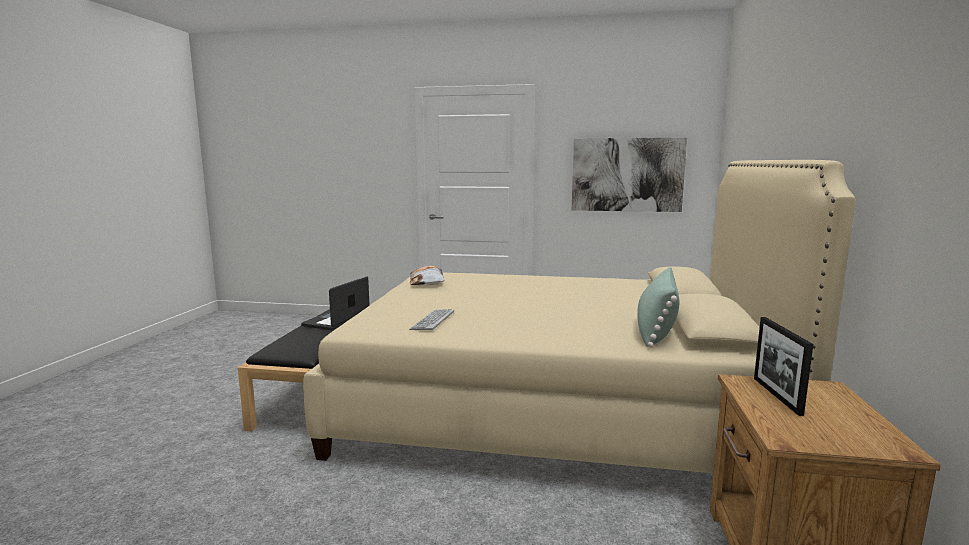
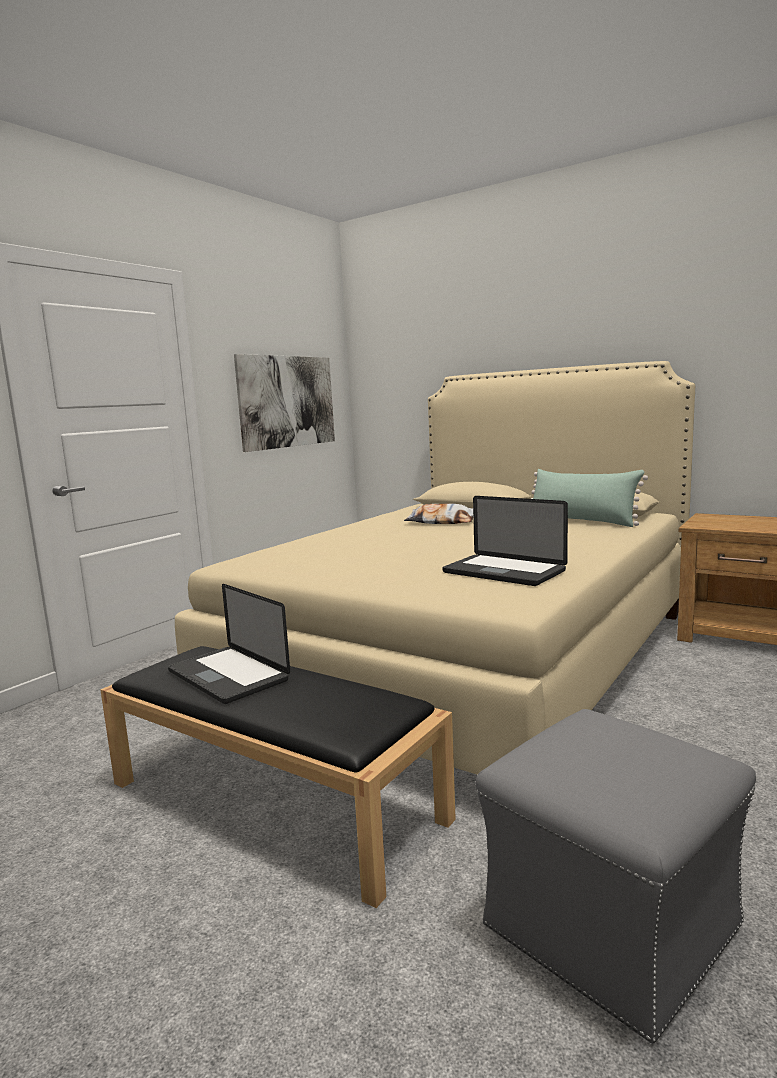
camera: 65 degrees left, 0 degrees up
keyboard [409,309,454,331] -> laptop [442,496,568,586]
pillow [410,265,444,285] -> pillow moved to [404,503,473,524]
picture frame [754,317,813,416] -> none
none -> grey ottoman [475,709,756,1044]

